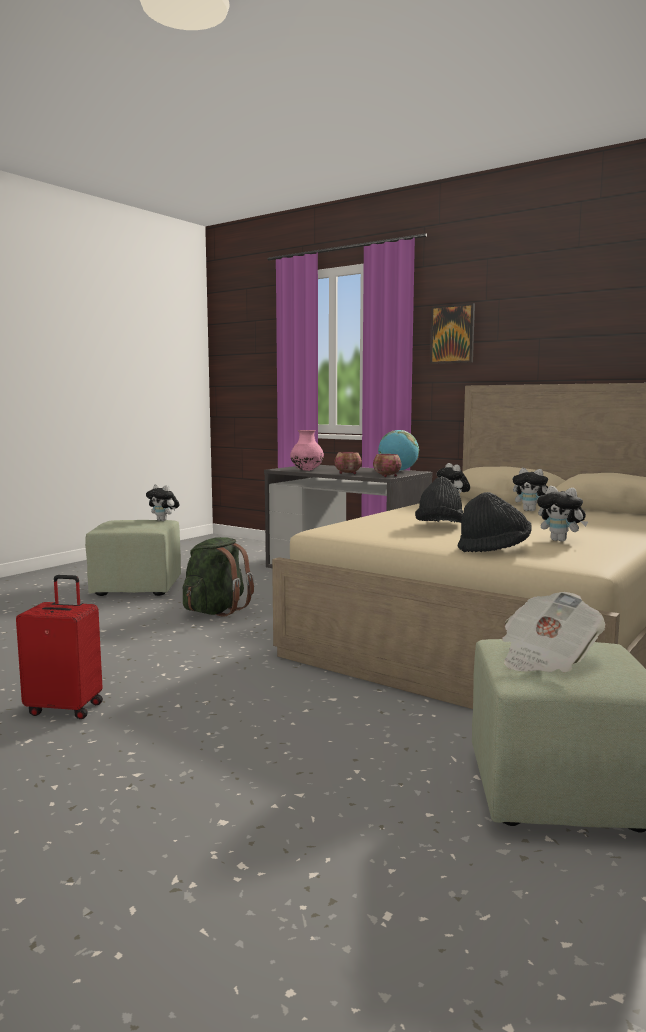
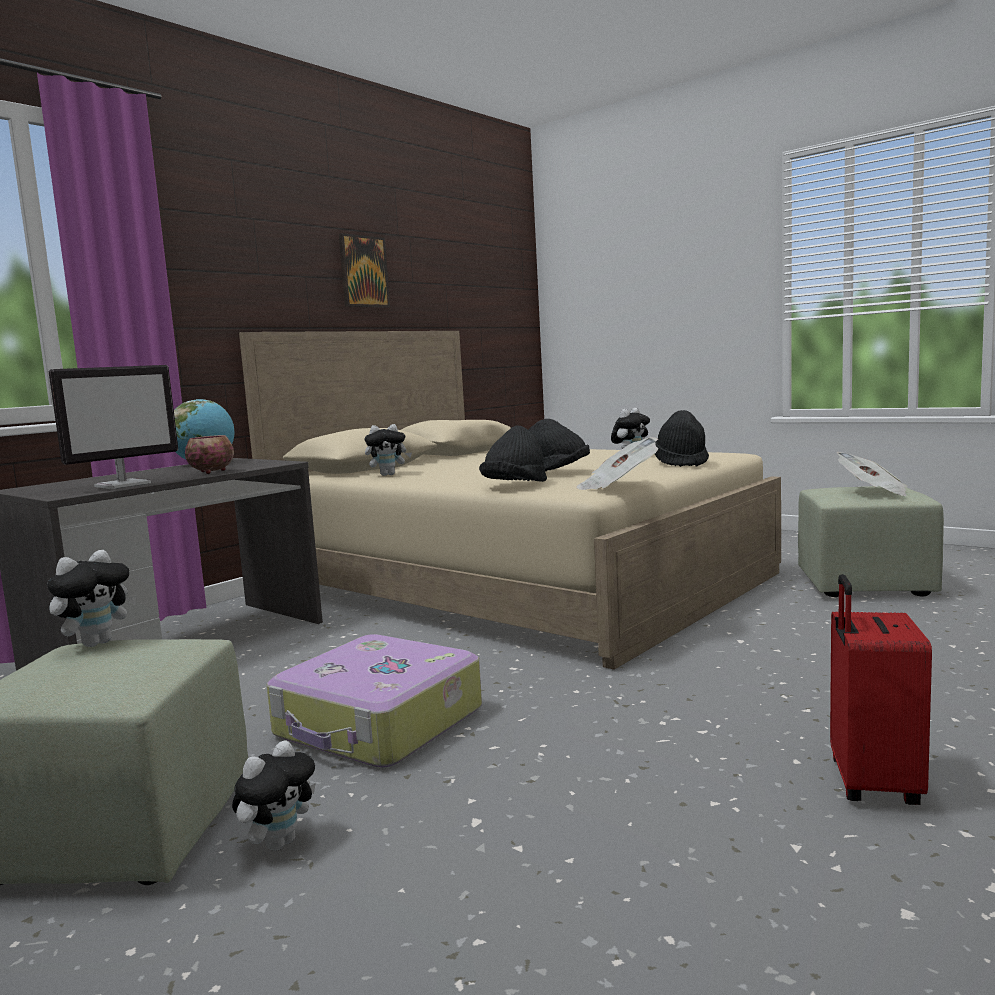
camera: 85 degrees left, 0 degrees up
green backpack [183,537,254,617] -> suitcase [267,634,482,768]
pink vase [290,430,324,471] -> monitor [49,365,178,489]
bowl [373,454,401,477] -> none
picture [430,303,475,364] -> picture moved to [339,233,390,307]
plush toy [513,468,548,511] -> plush toy moved to [232,740,316,851]
none -> black hat [479,425,547,482]
none -> newspaper [576,437,658,490]

